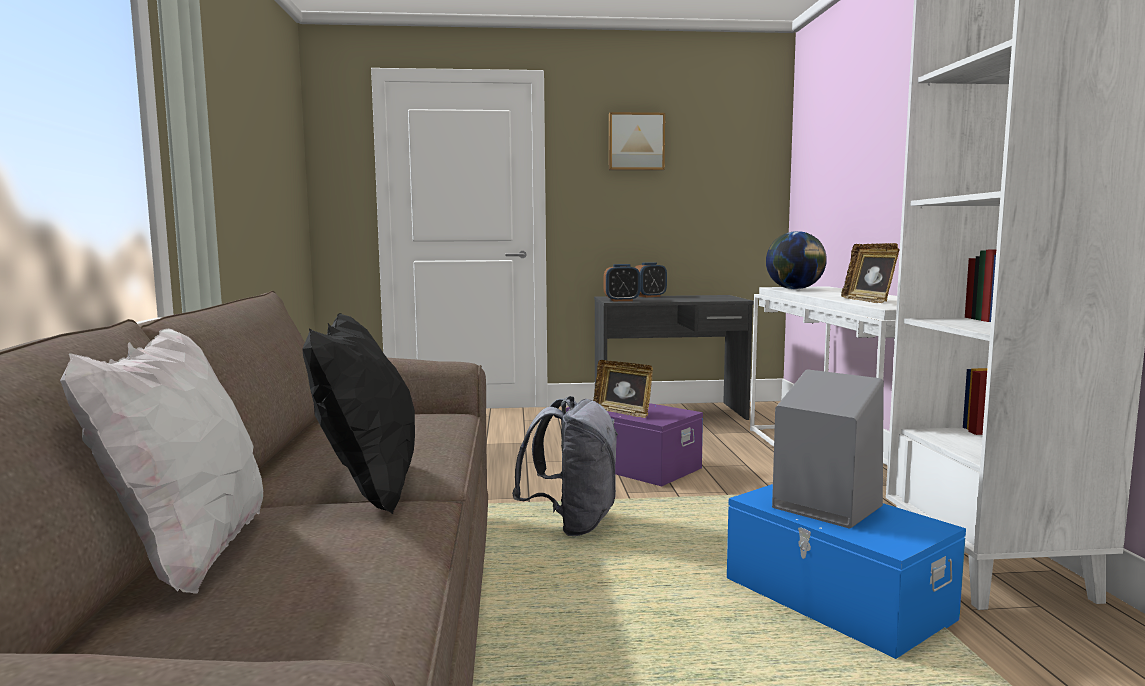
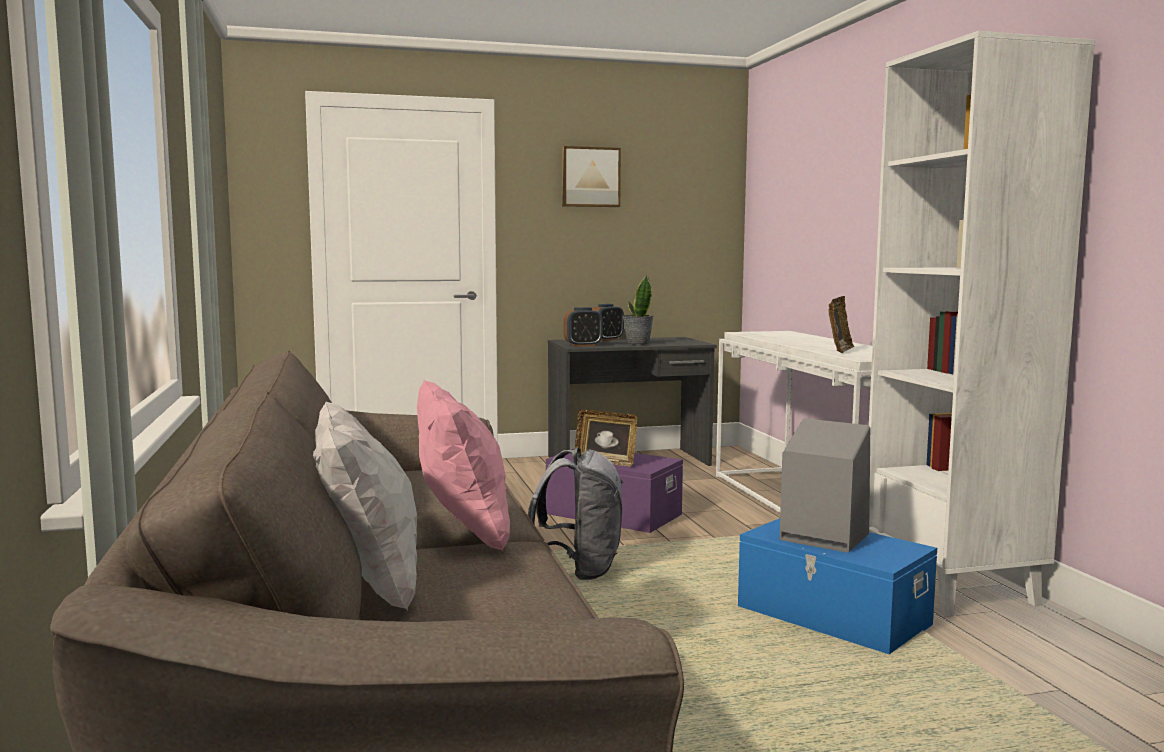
camera: 10 degrees left, 0 degrees up
black pillow [302,313,415,514] -> pink pillow [417,380,510,551]
globe [766,231,827,289] -> none
picture frame [841,243,900,303] -> picture frame turned 135 degrees counterclockwise [828,296,854,353]
none -> potted plant [623,275,654,345]

